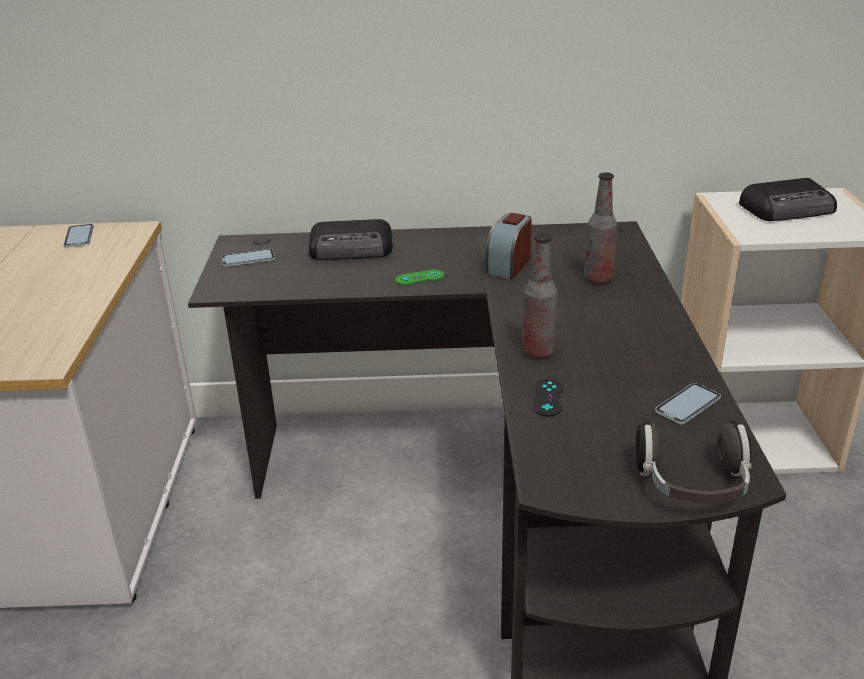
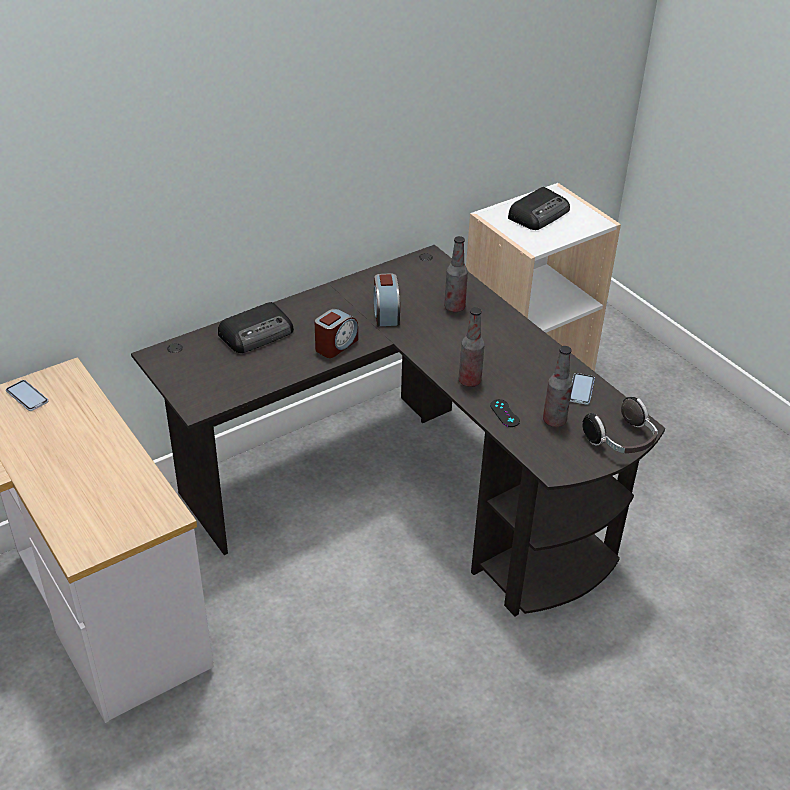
camera: 35 degrees left, 10 degrees up
phone [222,249,275,267] -> none
green game controller [395,270,444,285] -> alarm clock [315,308,358,358]
none -> bottle [543,346,572,427]

